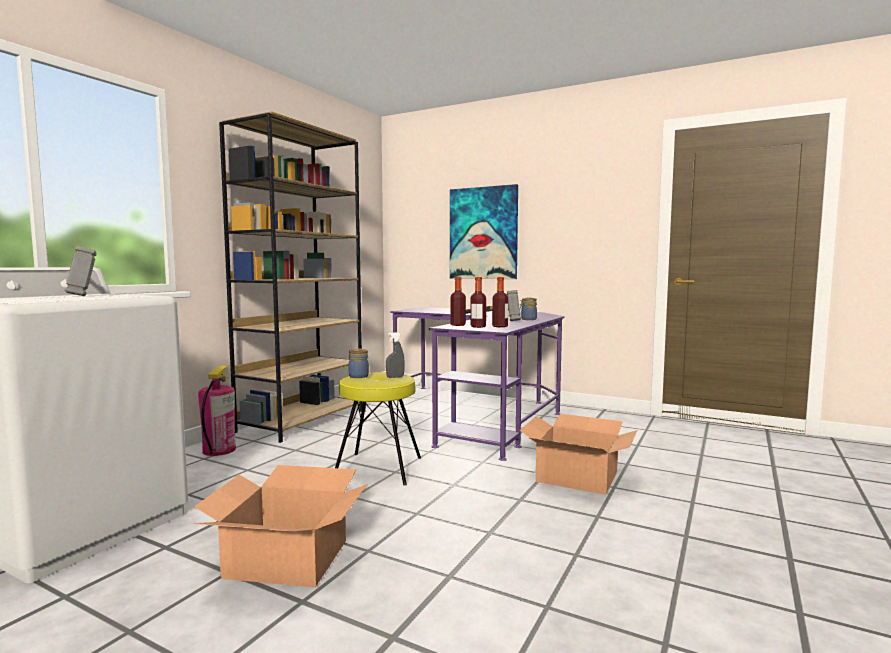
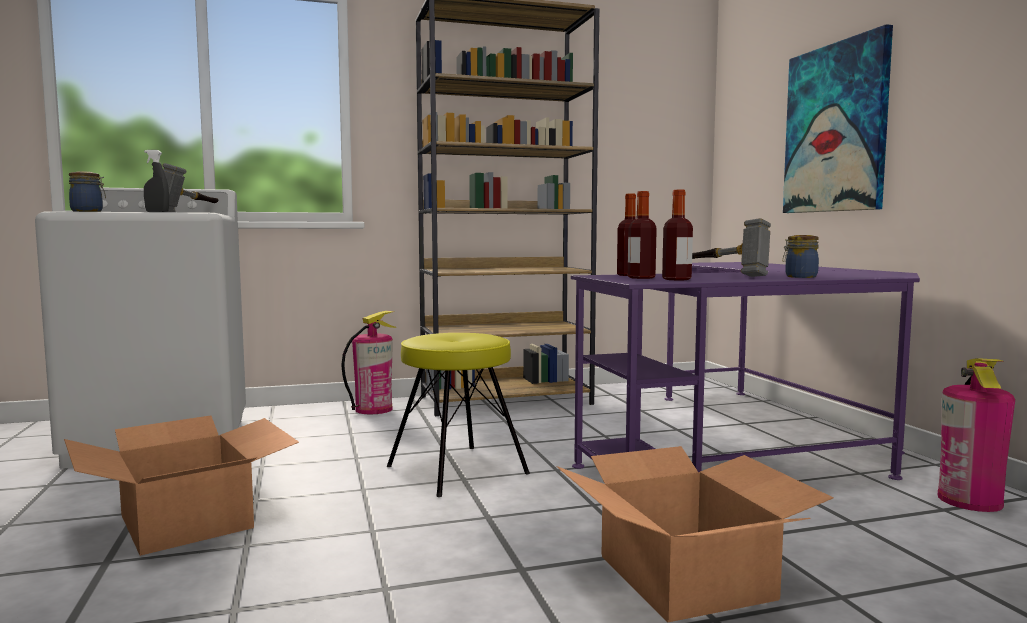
camera: 45 degrees right, 0 degrees up
jar [348,349,369,378] -> jar moved to [69,171,106,212]
grey spray bottle [386,332,405,378] -> grey spray bottle moved to [144,150,169,212]
none -> fire extinguisher [938,358,1015,512]

